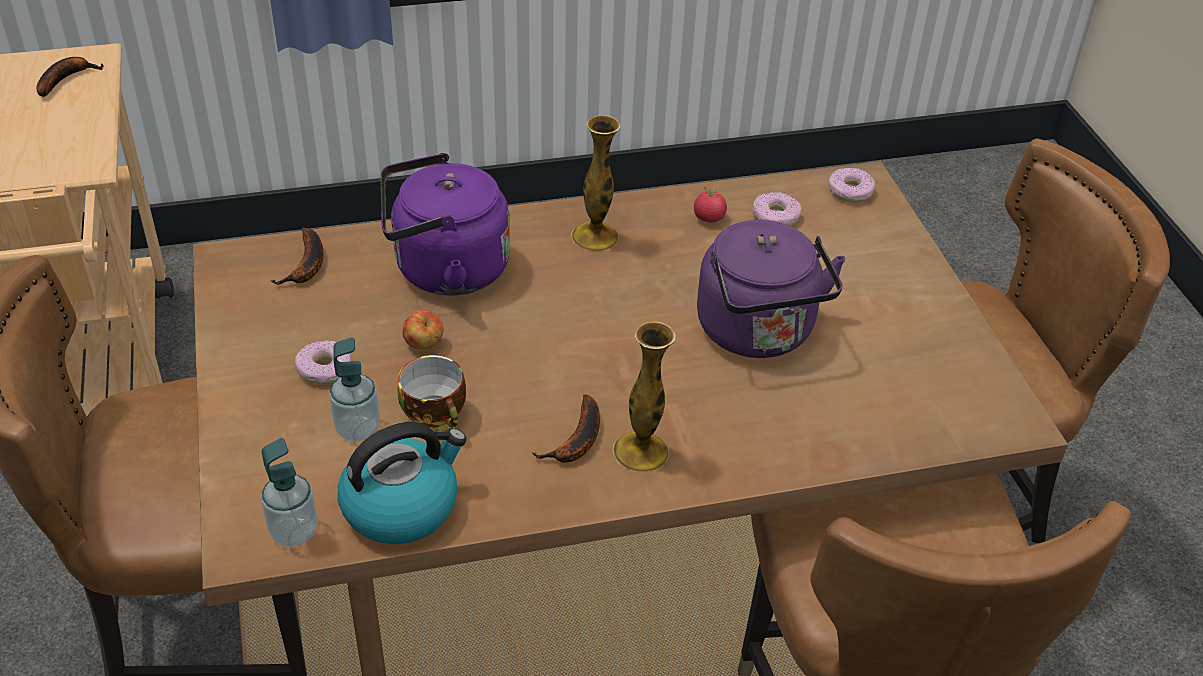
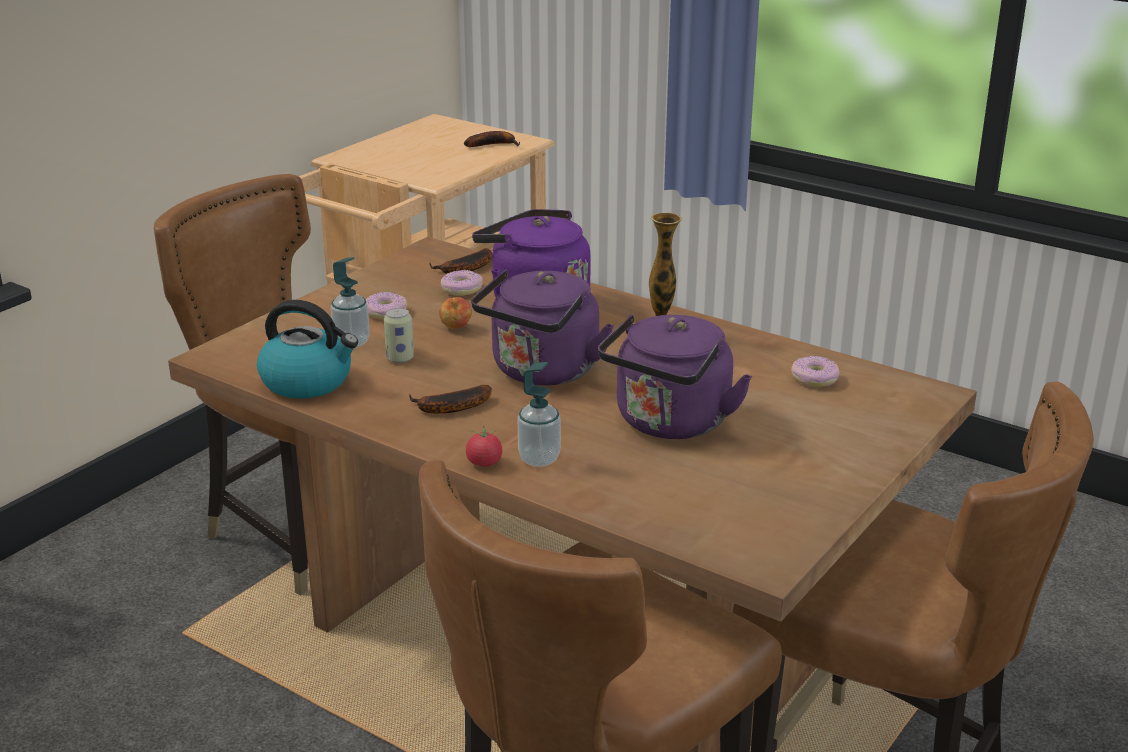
camera: 50 degrees right, 15 degrees down
soap dispenser [261,438,318,547] -> soap dispenser moved to [518,362,561,467]
cup [397,355,466,431] -> can [384,308,414,363]
vase [613,321,676,472] -> none
tomato [694,186,727,223] -> tomato moved to [466,425,502,467]
donut [828,168,875,203] -> donut moved to [441,270,483,296]
none -> purple kettle [471,269,614,385]

